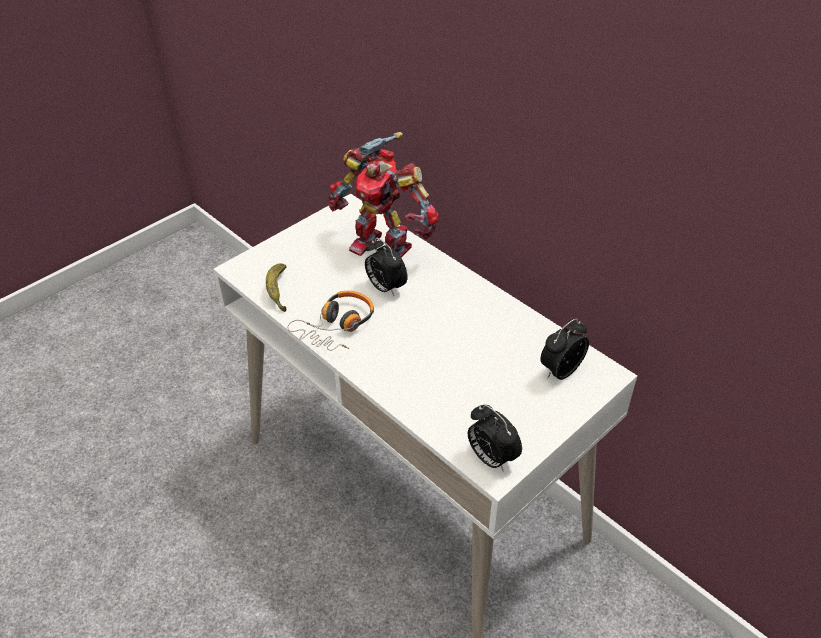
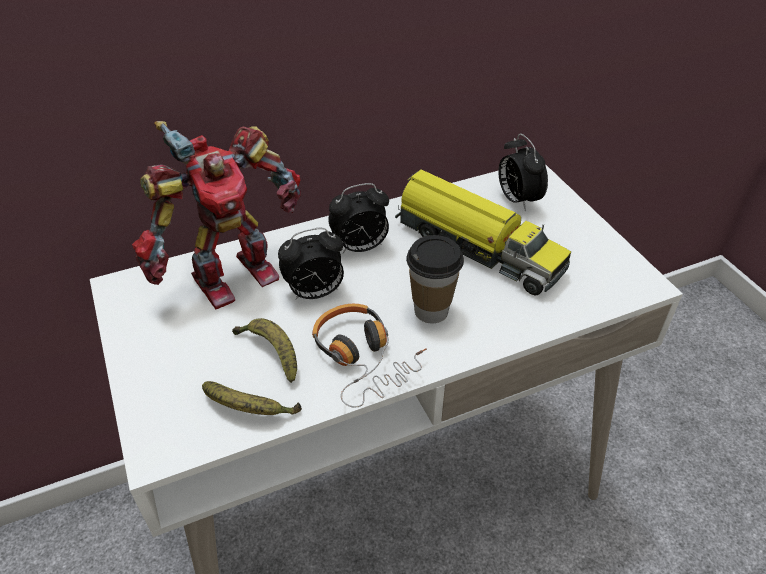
camera: 70 degrees left, 0 degrees up
alarm clock [468,405,522,472] -> alarm clock moved to [329,183,389,253]
none -> banana [232,318,297,383]
none -> toy truck [395,169,571,296]
none -> cup [406,235,464,323]

